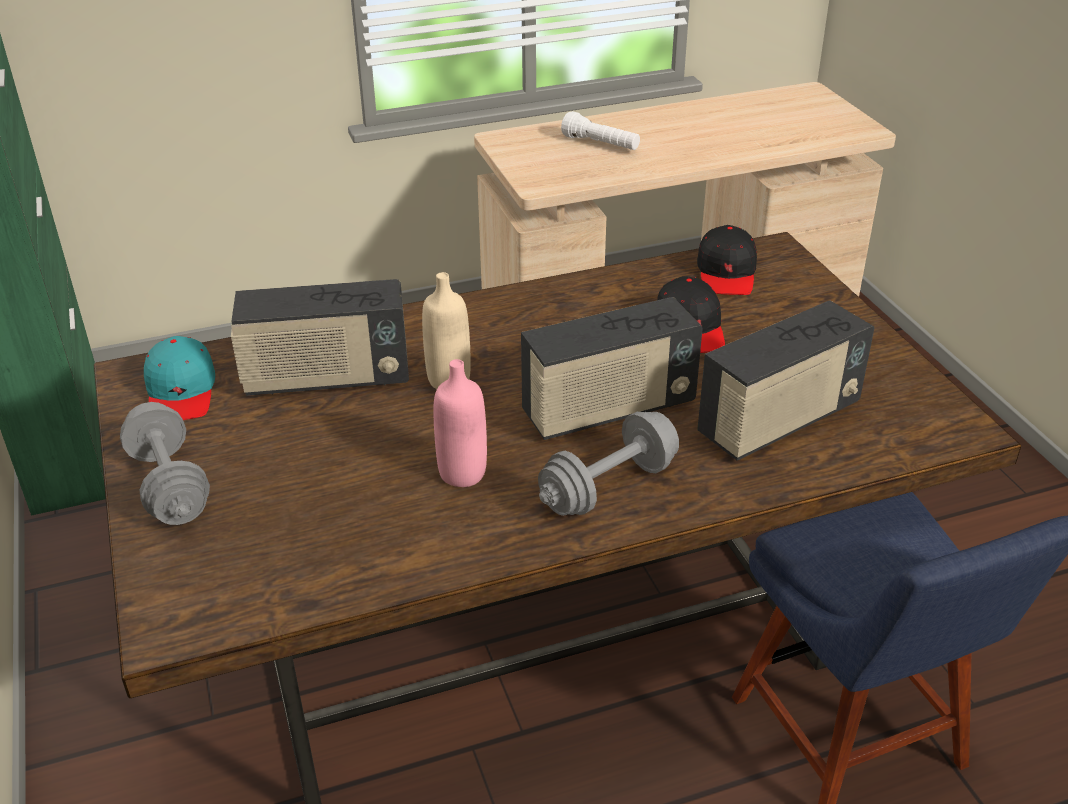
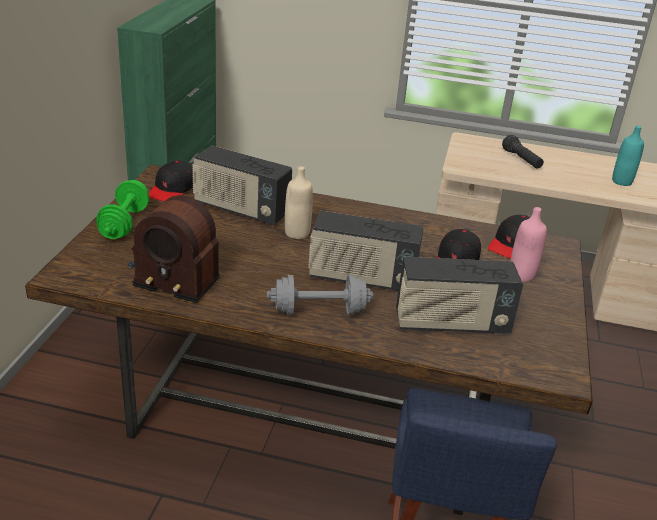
camera: 30 degrees right, 5 degrees down
grey dumbbell [120,402,210,525] -> green dumbbell [97,180,149,239]
turquoise cap [144,336,215,420] -> black cap [149,161,193,202]
pink bottle [433,359,487,487] -> pink bottle moved to [510,207,547,282]
white flashlight [561,111,640,150] -> black flashlight [502,135,544,169]
none -> radio [128,195,220,303]
none -> turquoise bottle [612,126,644,186]

